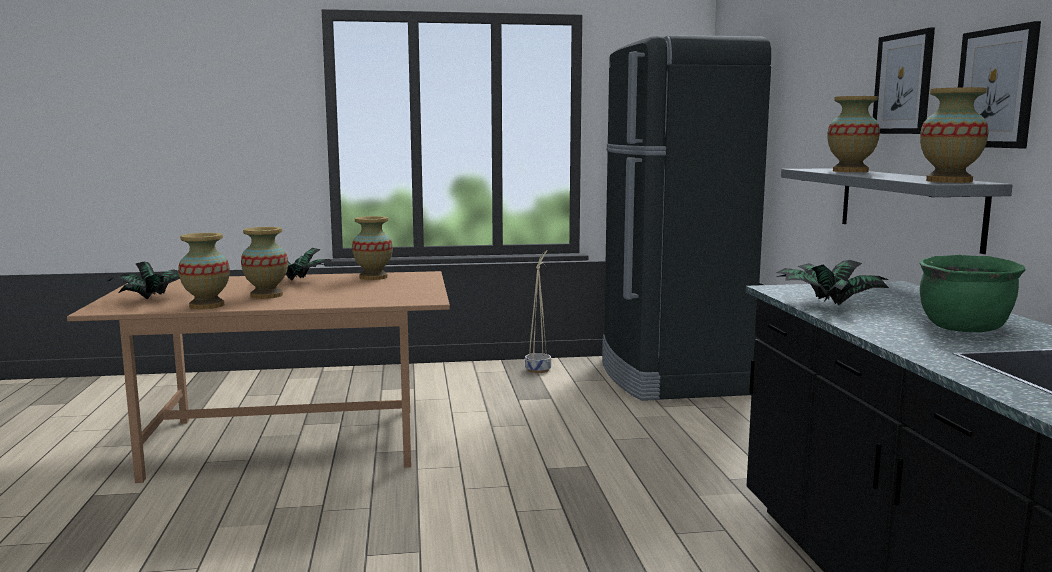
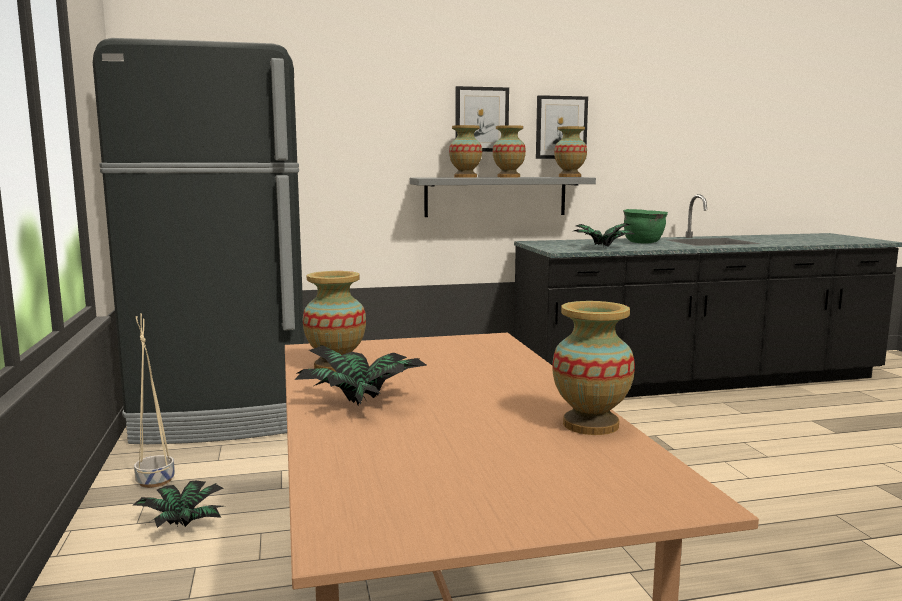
camera: 95 degrees left, 0 degrees up
potted plant [108,262,180,299] -> potted plant moved to [133,481,223,528]
vase [241,227,288,299] -> vase moved to [493,125,526,177]

